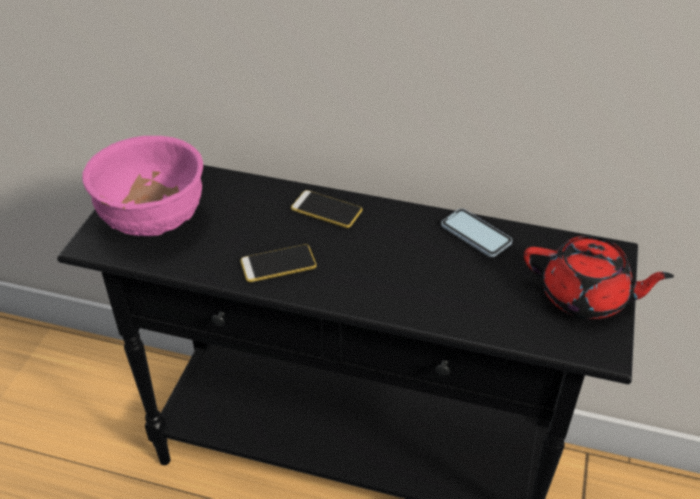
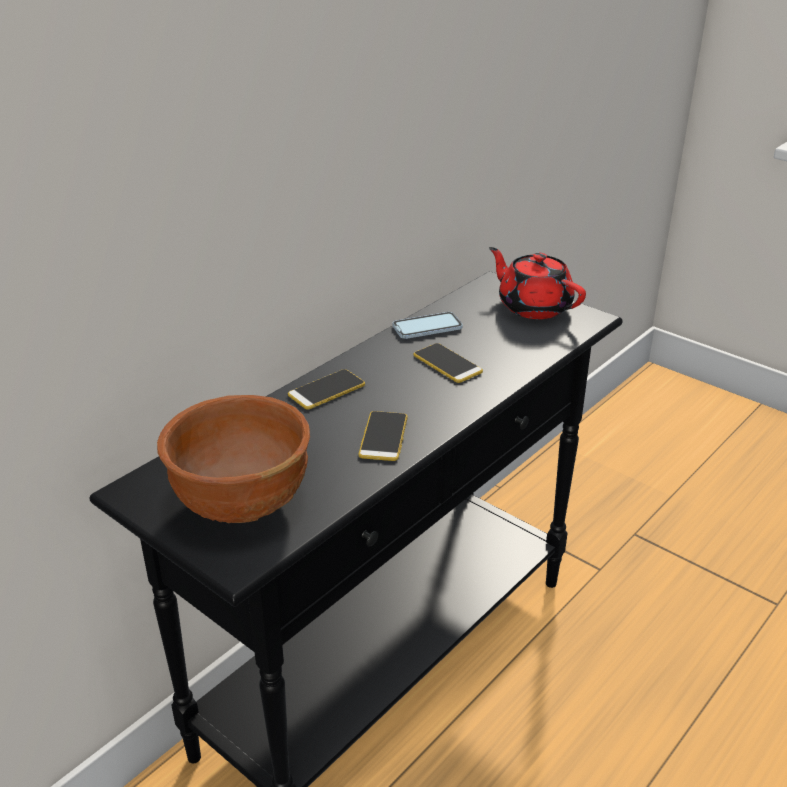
camera: 65 degrees left, 10 degrees down
pink bowl [82,136,203,236] -> brown bowl [157,395,310,523]
red teapot [524,236,674,319] -> red teapot turned 90 degrees counterclockwise [489,247,586,319]
none -> phone [413,343,483,383]

